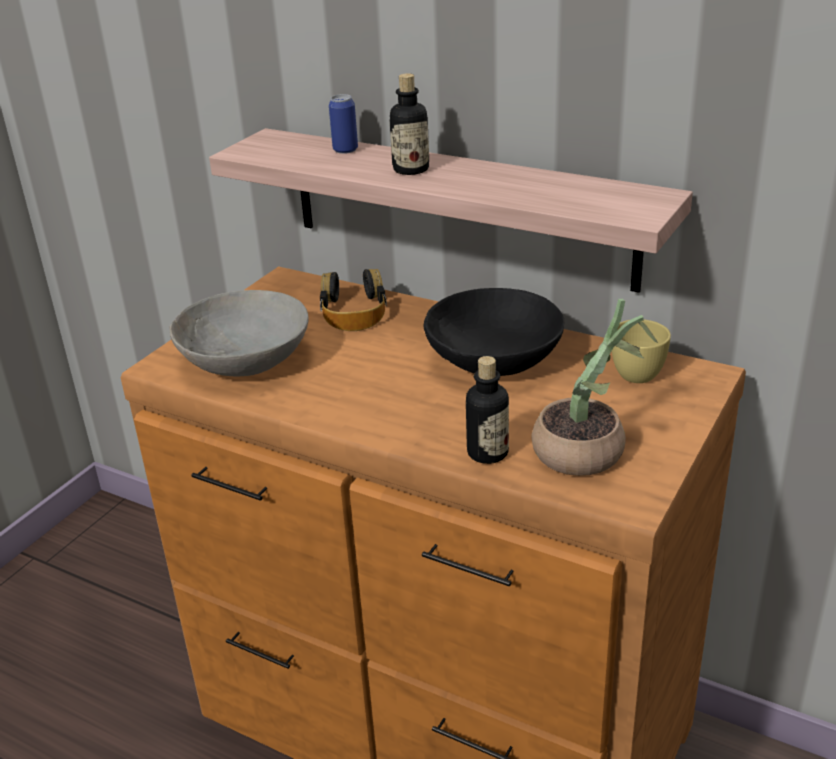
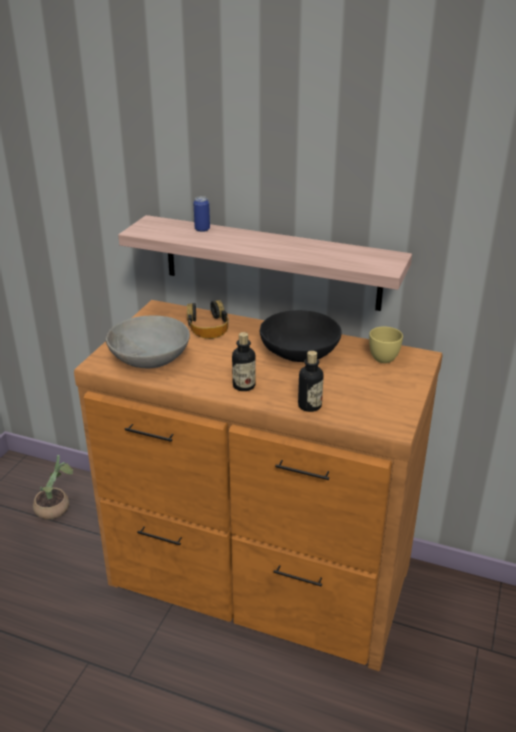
camera: 10 degrees left, 0 degrees up
bottle [389,73,429,175] -> bottle moved to [232,332,256,391]
potted plant [532,299,658,476] -> potted plant moved to [33,455,73,520]

